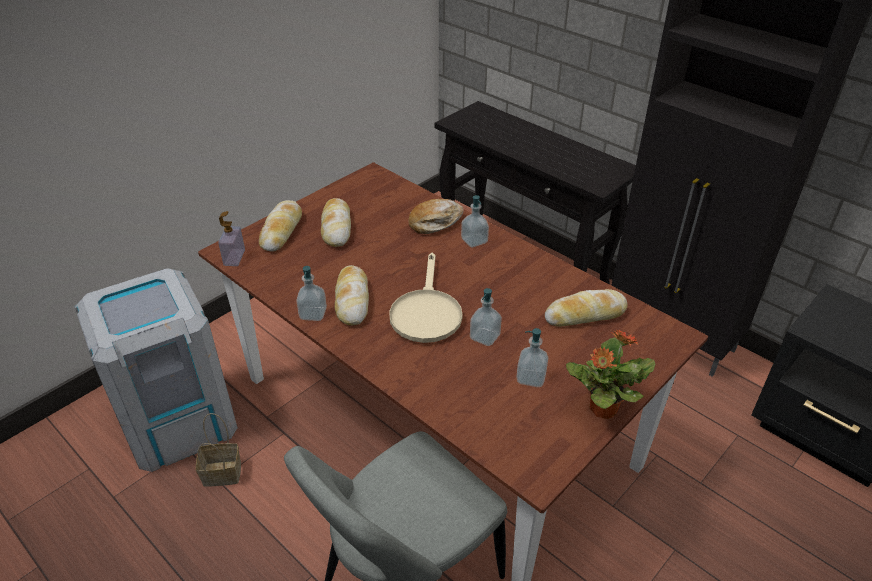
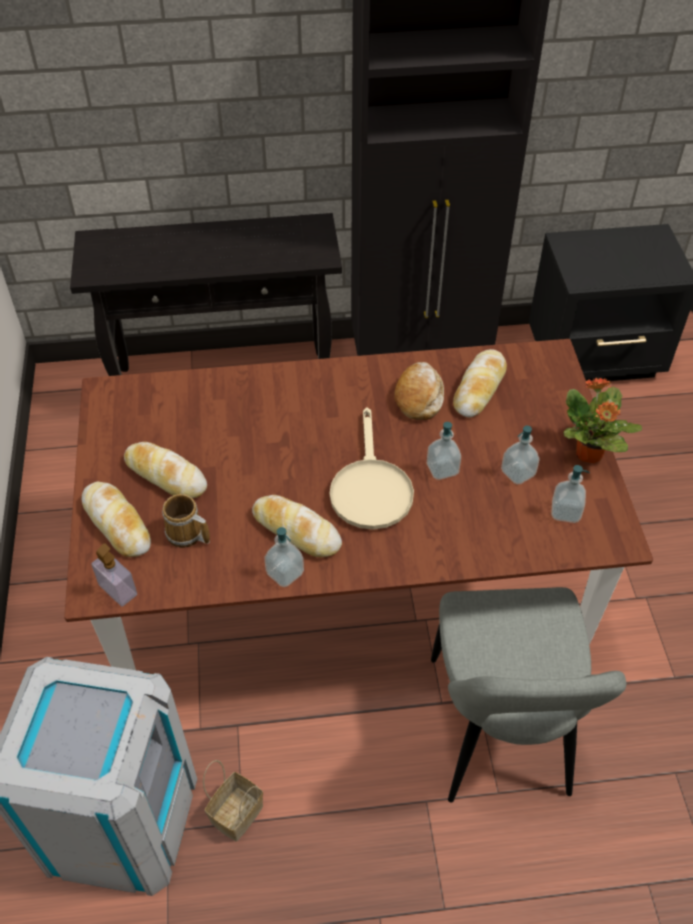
camera: 50 degrees left, 10 degrees up
beige frying pan [389,253,463,343] -> beige frying pan turned 45 degrees clockwise [330,407,414,530]
bread [409,199,463,234] -> bread moved to [394,362,444,420]
soap dispenser [461,195,489,248] -> soap dispenser moved to [551,465,590,523]
none -> mug [162,494,210,548]

